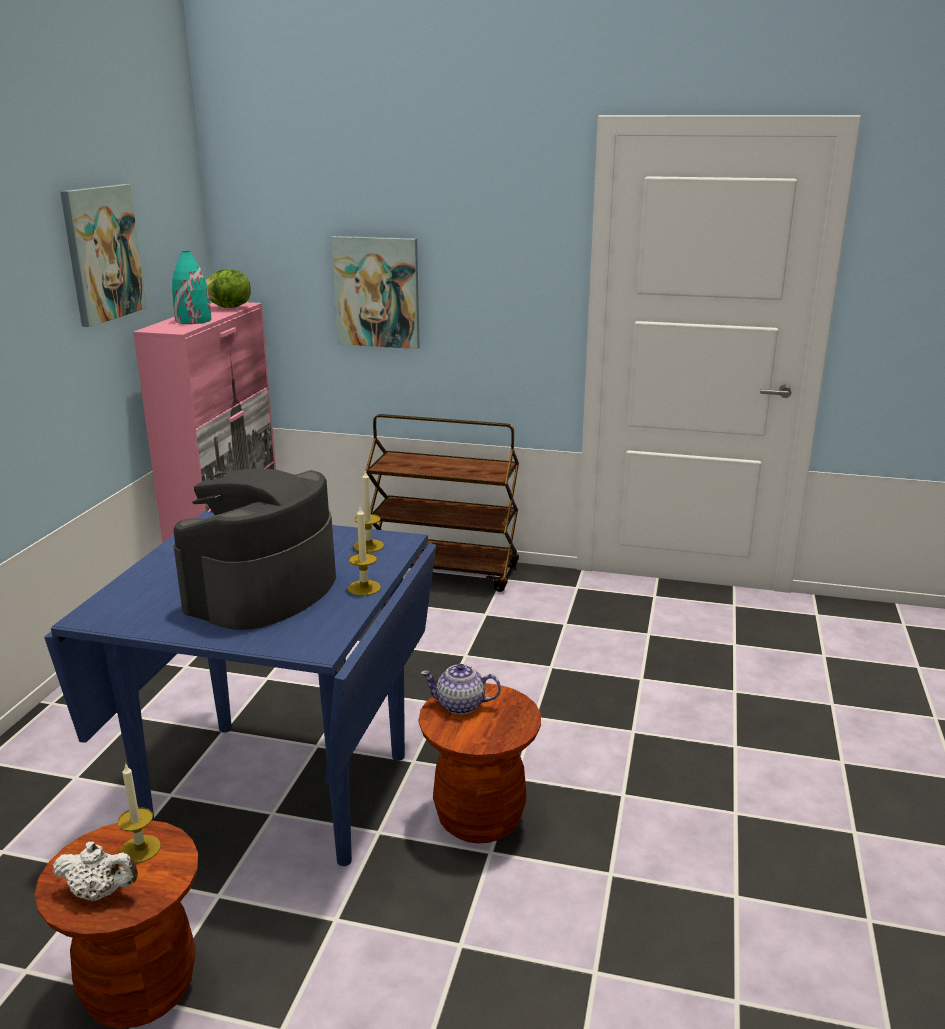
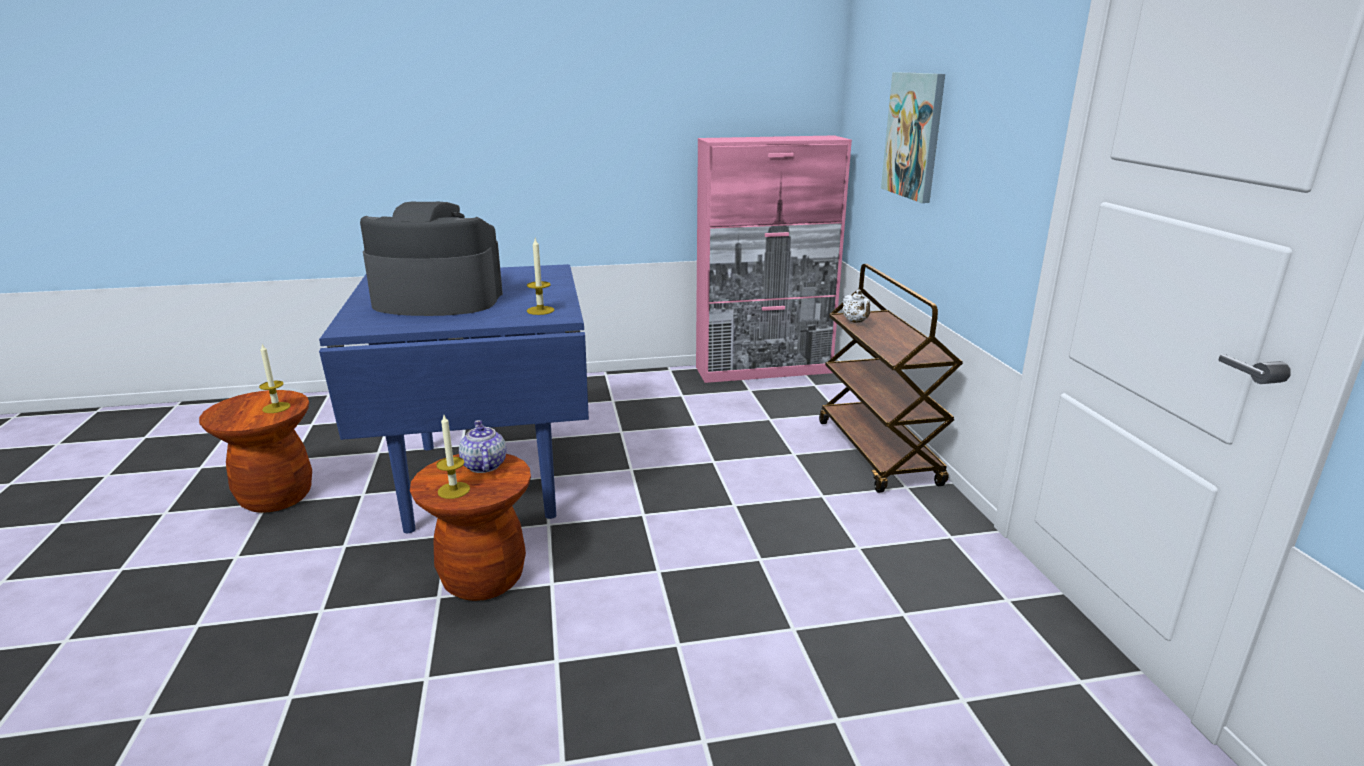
camera: 65 degrees right, 0 degrees up
white teapot [52,842,138,901] -> white teapot moved to [842,290,870,323]
picture [60,184,147,327] -> none
turquoise vase [172,251,211,324] -> none
lettuce [206,269,251,308] -> none
candle [348,505,381,596] -> candle moved to [436,415,470,499]

